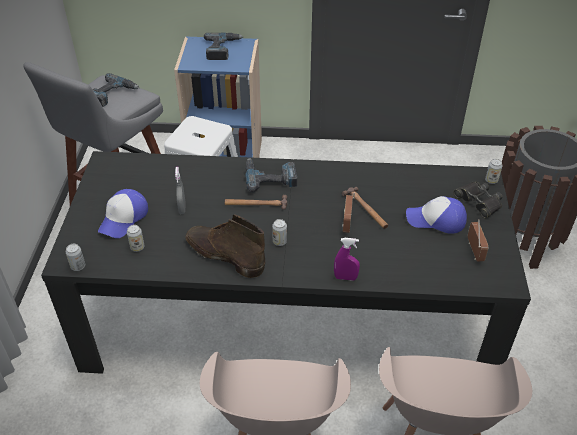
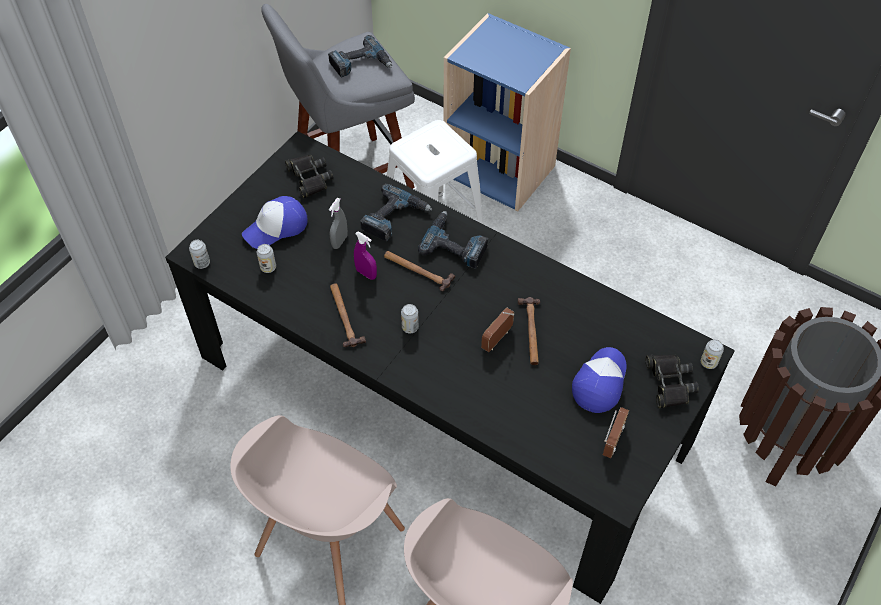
camera: 30 degrees right, 10 degrees up
brown boot [185,214,265,278] -> hammer [330,283,366,347]
power drill [204,33,243,60] -> power drill moved to [360,184,432,241]
purple spray bottle [334,238,360,281] -> purple spray bottle moved to [354,231,377,280]
cap [406,196,467,233] -> cap turned 75 degrees clockwise [572,347,627,413]
none -> black binoculars [285,154,334,198]

